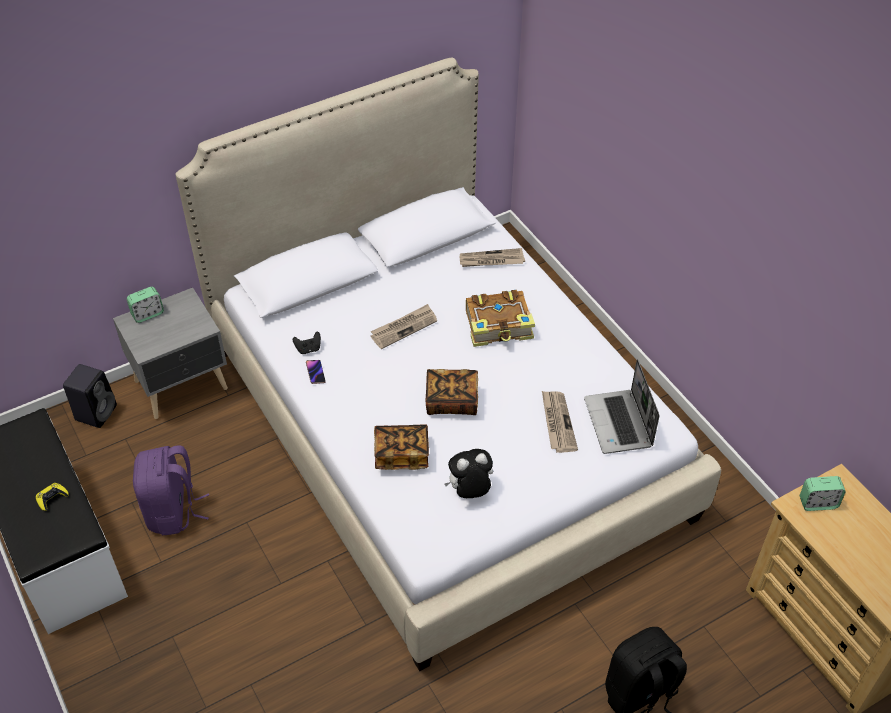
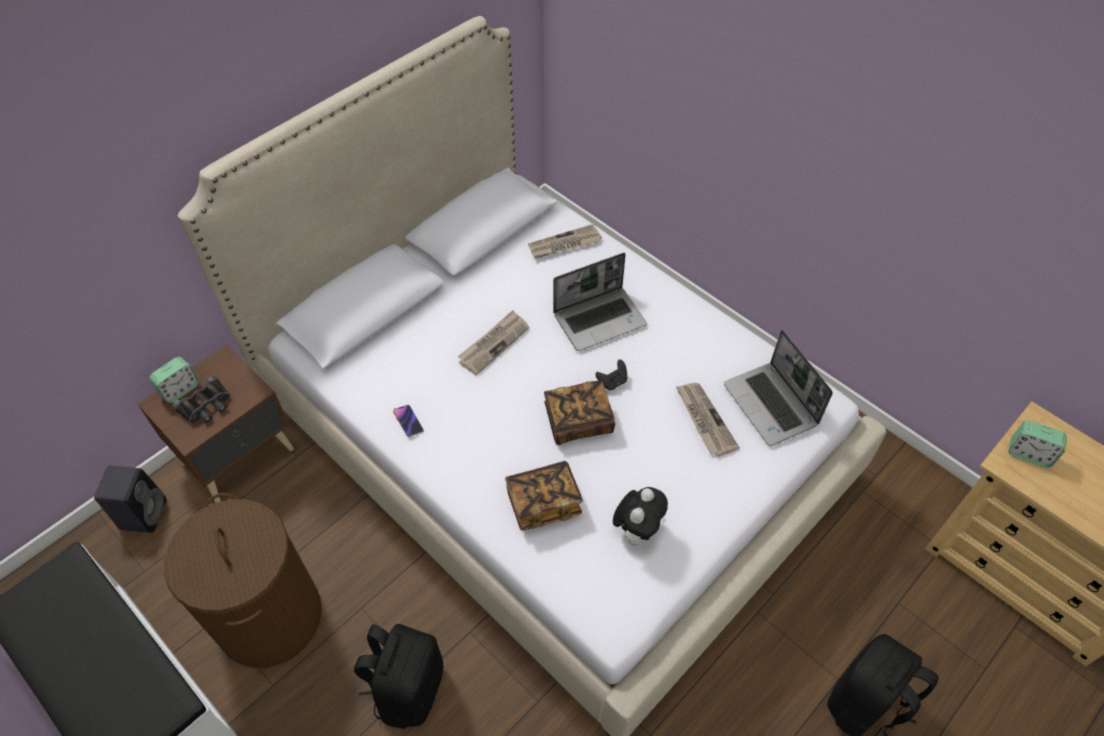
camera: 15 degrees left, 5 degrees up
yellow game controller [36,483,69,511] -> none
grey nightstand [113,288,228,419] -> brown nightstand [138,345,294,503]
purple backpack [133,445,209,535] -> brown laundry basket [164,493,322,668]
black game controller [293,331,321,354] -> black game controller moved to [596,360,627,390]
plush toy [444,449,493,498] -> plush toy turned 150 degrees clockwise [613,487,668,546]
book [466,290,535,347] -> laptop [553,253,647,351]
alarm clock [800,476,846,511] -> alarm clock turned 45 degrees clockwise [1009,421,1067,468]
none -> black binoculars [172,376,230,423]
none -> black backpack [354,624,443,729]

